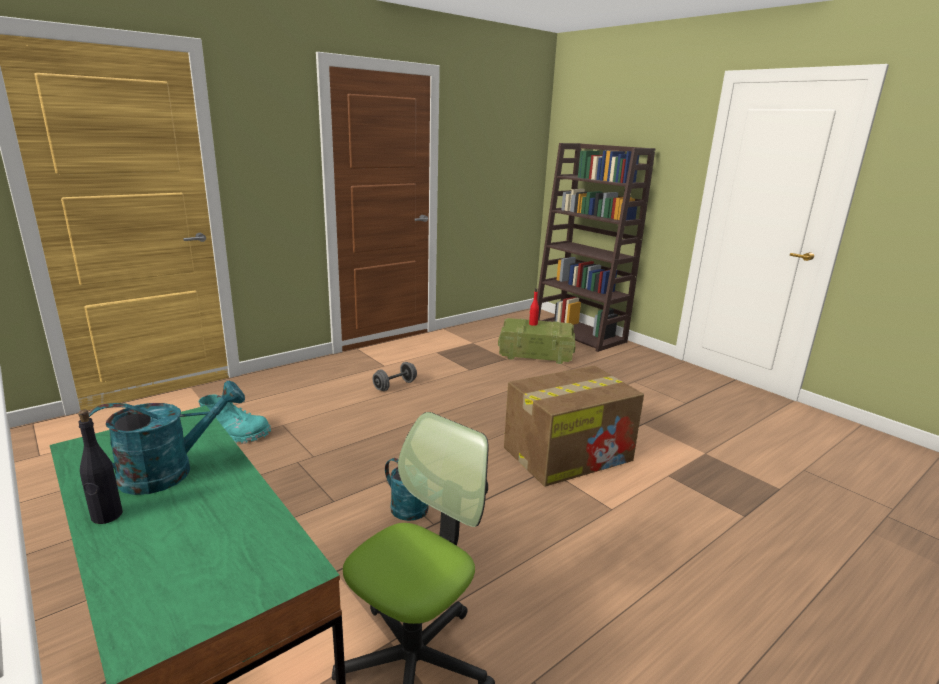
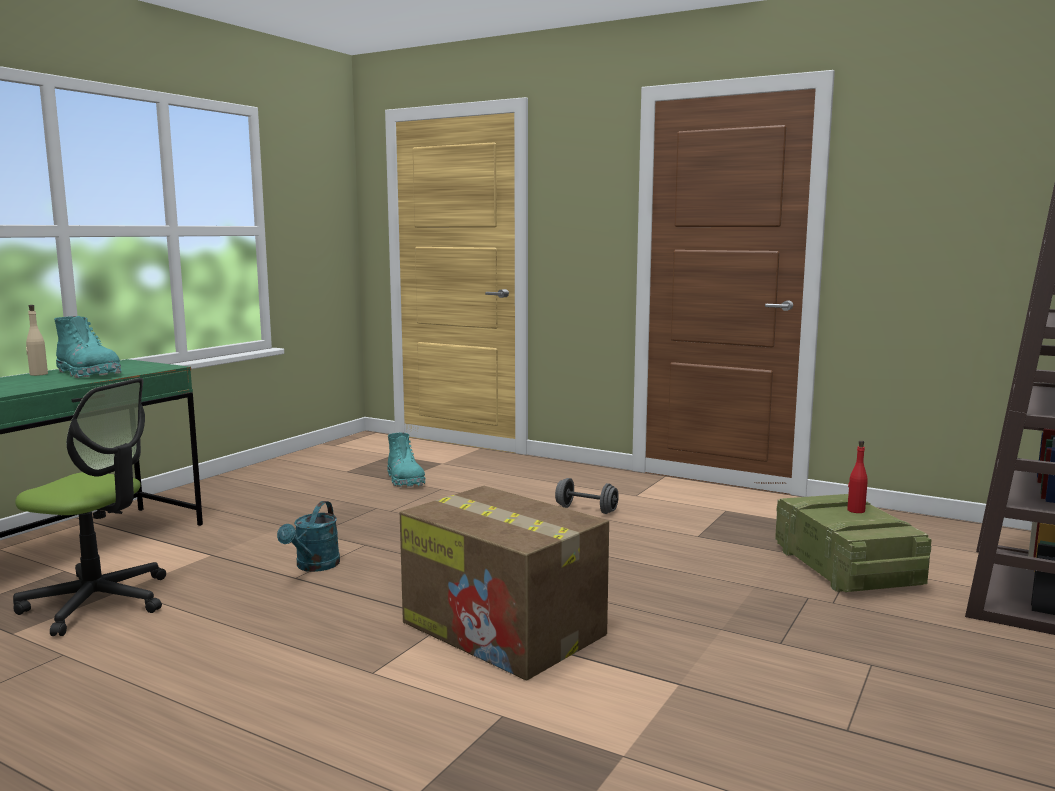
camera: 70 degrees right, 10 degrees down
black bottle [78,410,123,524] -> beige bottle [26,305,48,376]
turquoise watering can [89,380,245,495] -> turquoise boot [54,316,122,378]

